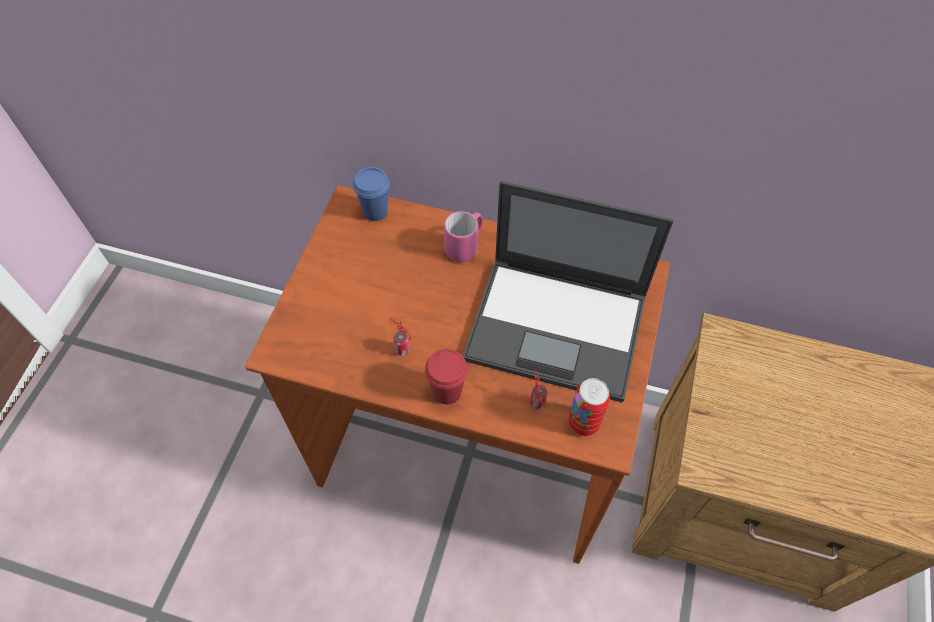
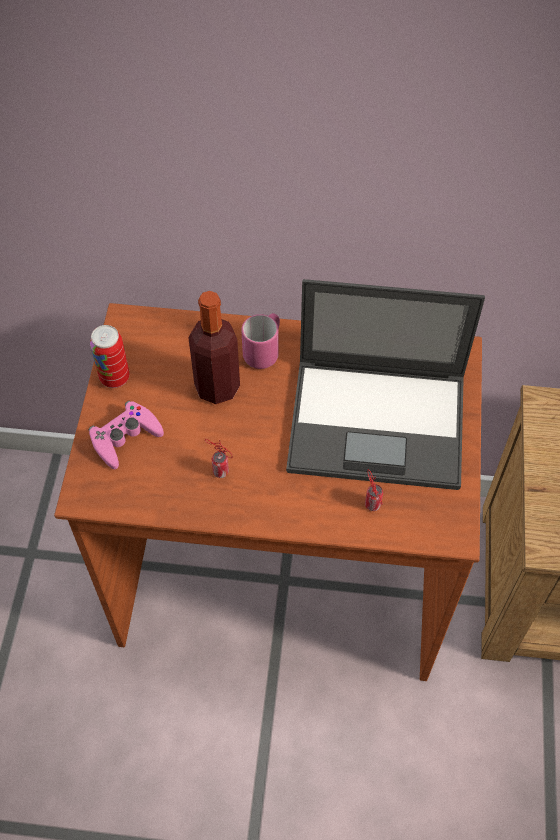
camera: 10 degrees left, 0 degrees up
blue cup [353,167,390,221] -> none
red cup [425,349,468,404] -> none
can [568,378,610,436] -> can moved to [90,325,130,388]
none -> pink game controller [89,401,164,469]
none -> bottle [189,291,240,404]

